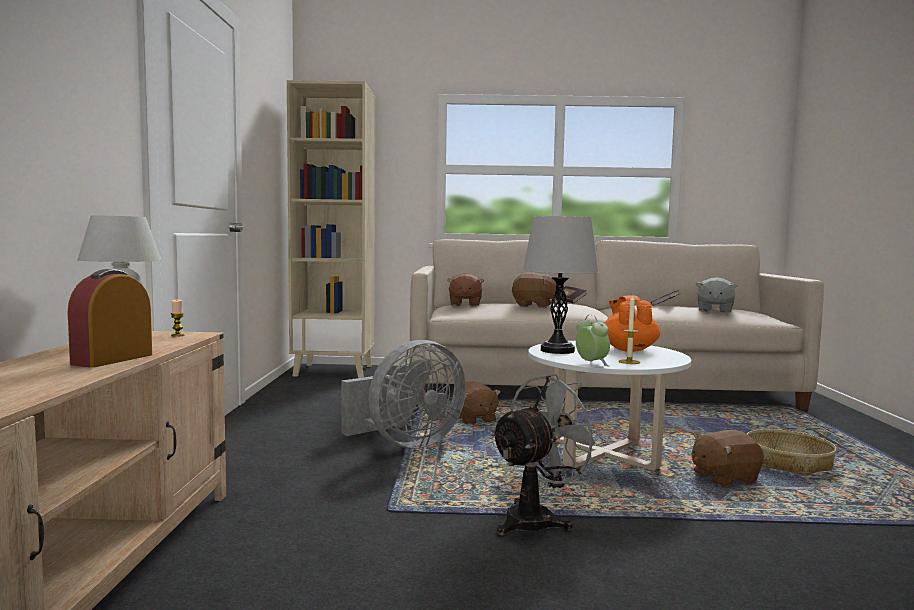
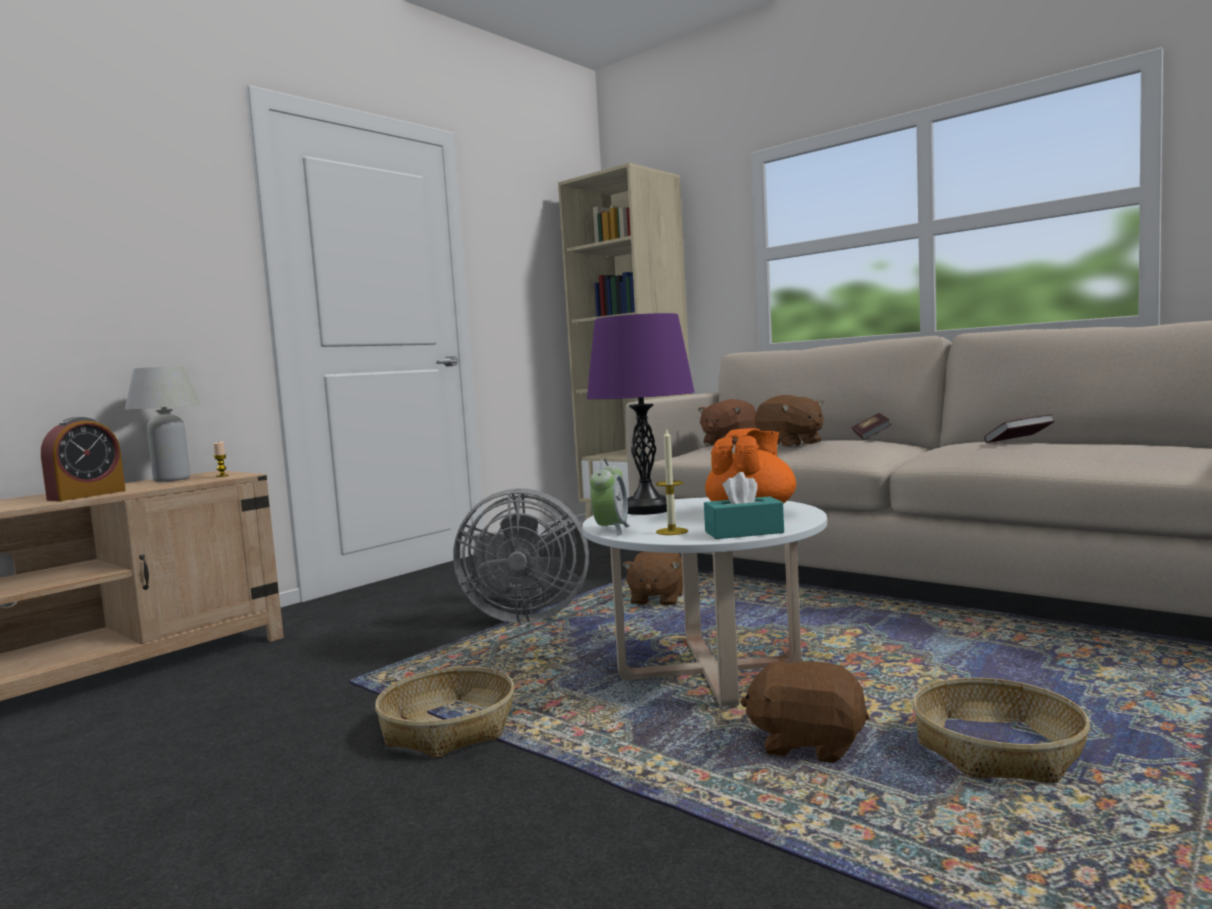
camera: 40 degrees right, 0 degrees up
alarm clock [68,269,152,368] -> alarm clock turned 150 degrees clockwise [41,417,126,501]
grey fan [490,374,606,537] -> basket [375,667,514,758]
grey table lamp [523,216,598,354] -> purple table lamp [587,313,695,515]
grey plush toy [696,277,738,313] -> none
none -> turquoise tissue box [704,472,784,539]

